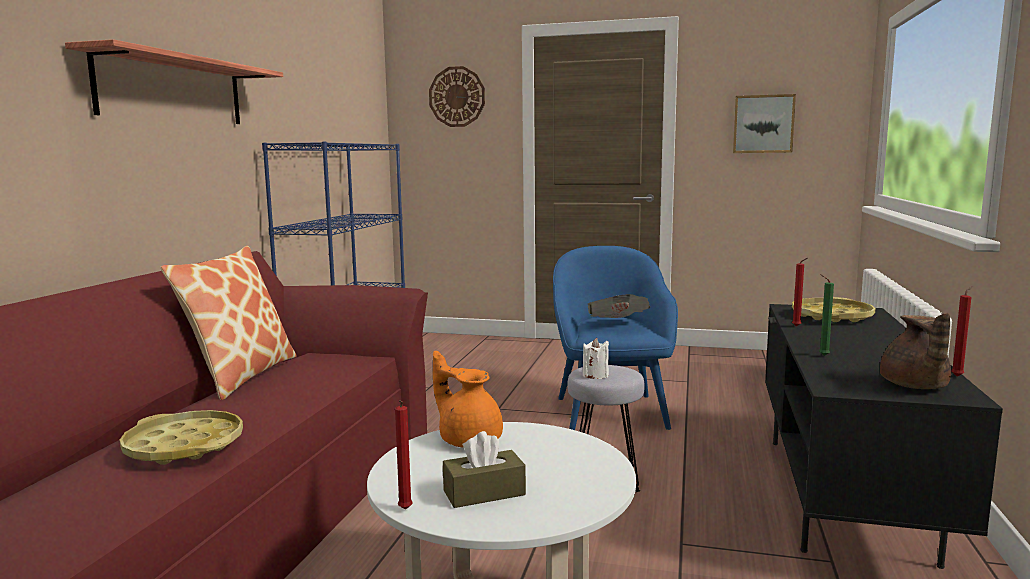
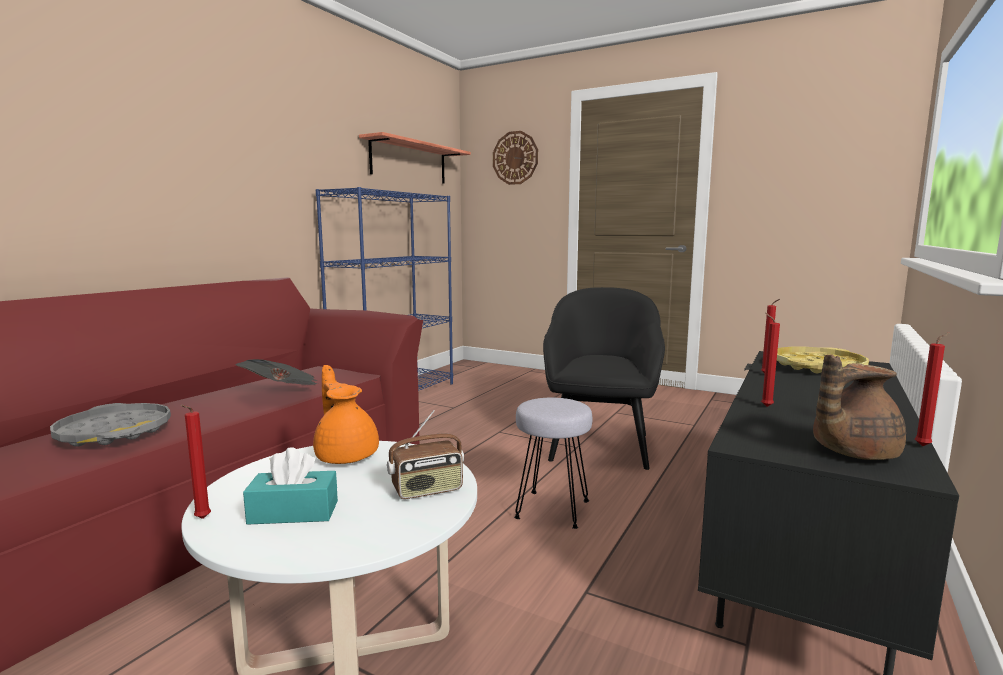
camera: 15 degrees right, 0 degrees up
shelf [65,39,283,124] -> shelf moved to [359,132,471,184]
yellow tray [120,410,243,465] -> grey tray [50,403,171,447]
pillow [161,246,297,400] -> none
brown tissue box [443,431,526,508] -> turquoise tissue box [243,448,338,525]
blue armchair [553,246,678,430] -> black armchair [543,287,665,470]
white candle [583,338,609,379] -> none
newspaper [587,294,651,318] -> newspaper moved to [235,359,318,385]
picture [733,94,796,153] -> none
green candle [819,274,834,356] -> red candle [761,313,780,407]
brown teapot [880,313,951,389] -> brown teapot turned 45 degrees clockwise [813,355,906,460]
none -> radio [387,410,464,499]

